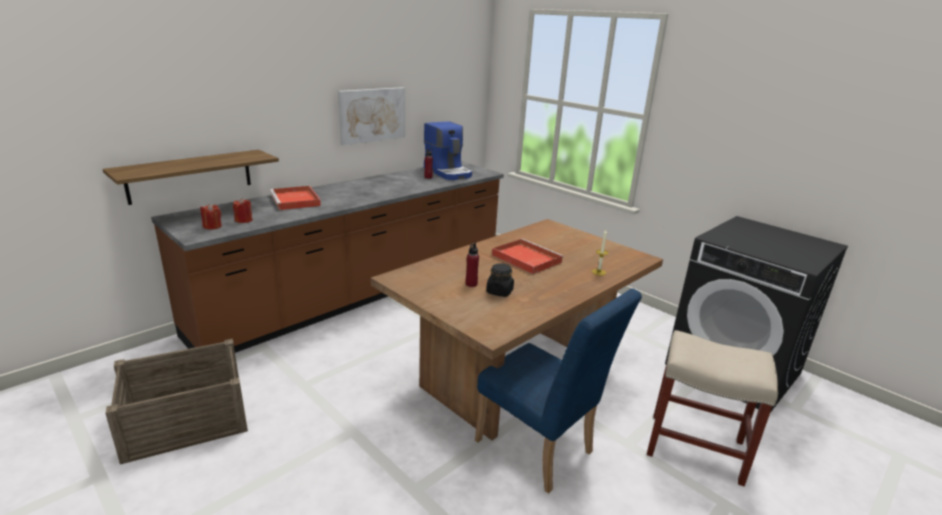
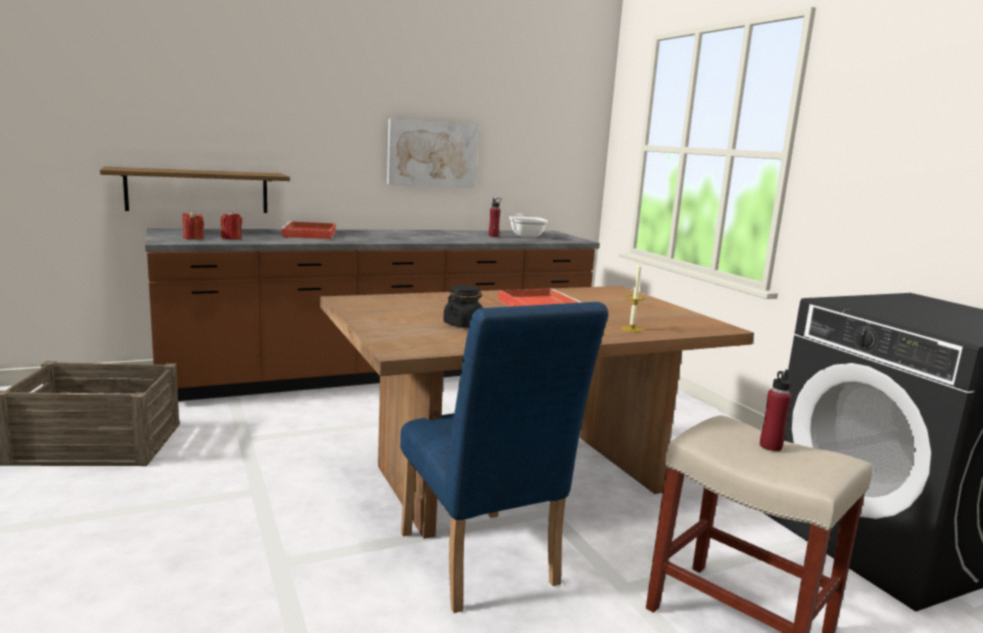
camera: 20 degrees right, 10 degrees down
coffee machine [424,121,472,180] -> frying pan [509,213,548,238]
red bottle [466,242,479,287] -> red bottle moved to [760,369,792,451]

